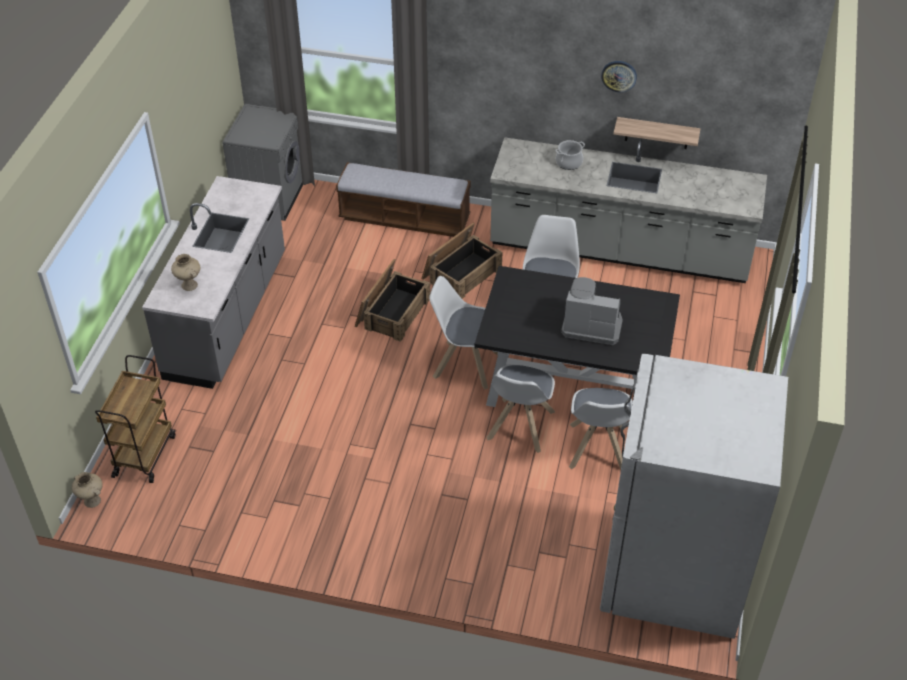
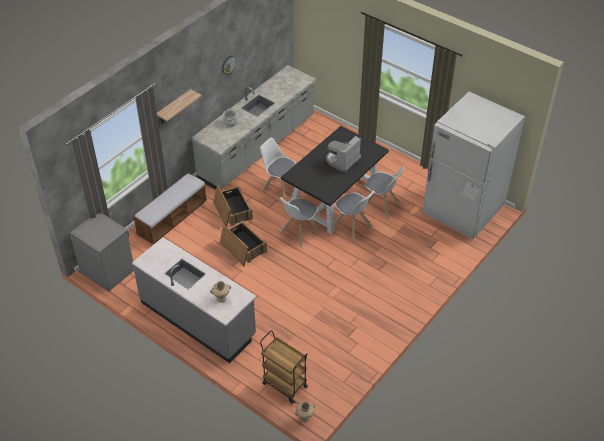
camera: 65 degrees left, 0 degrees up
shelf [613,117,701,149] -> shelf moved to [157,89,202,124]

